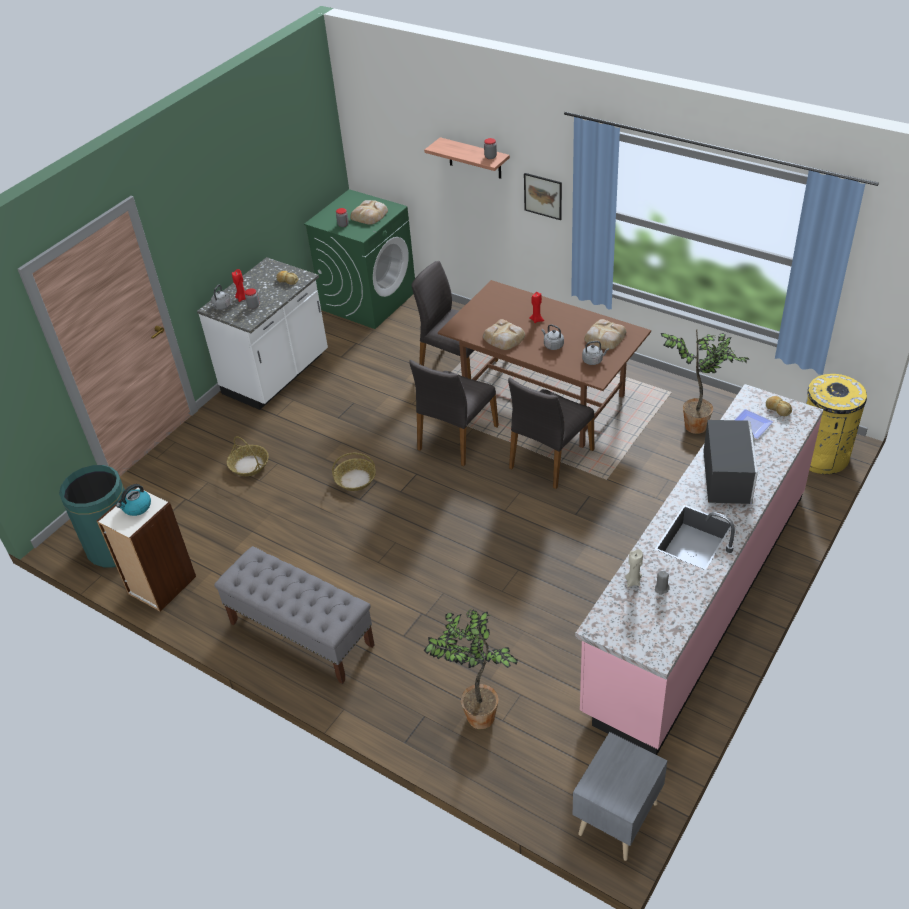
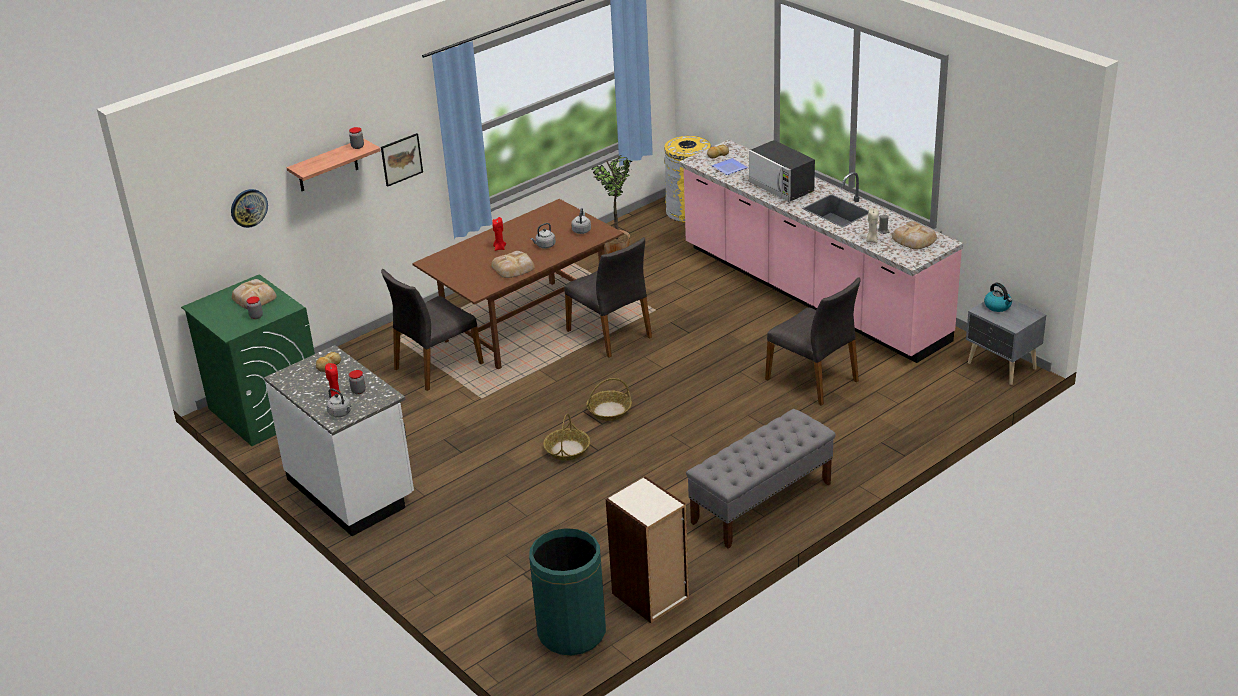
camera: 75 degrees left, 10 degrees down
kettle [116,484,151,516] -> kettle moved to [984,283,1012,312]
basket [227,436,269,476] -> basket moved to [587,378,632,421]
grey chair [409,360,499,466] -> grey chair moved to [765,277,861,406]
potted plant [424,609,518,729] -> none
bread [584,319,626,350] -> bread moved to [892,221,937,250]
microwave [703,420,758,504] -> microwave turned 150 degrees counterclockwise [749,140,815,202]
none -> wall clock [231,189,268,228]

